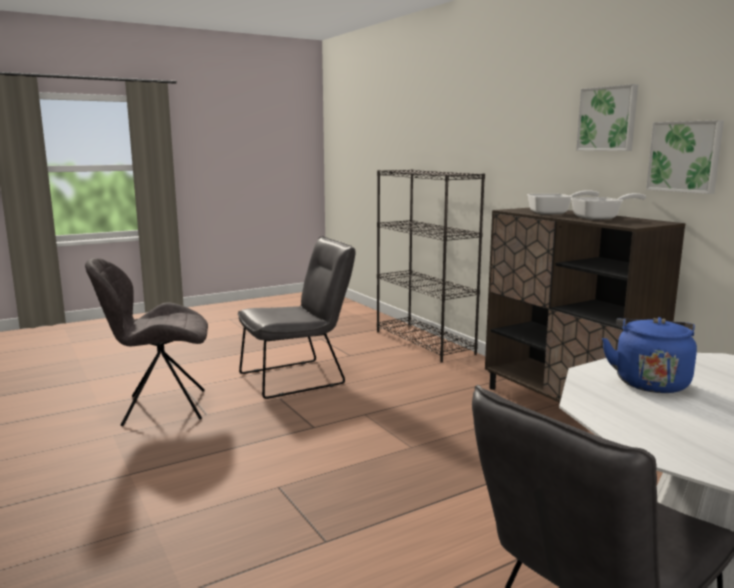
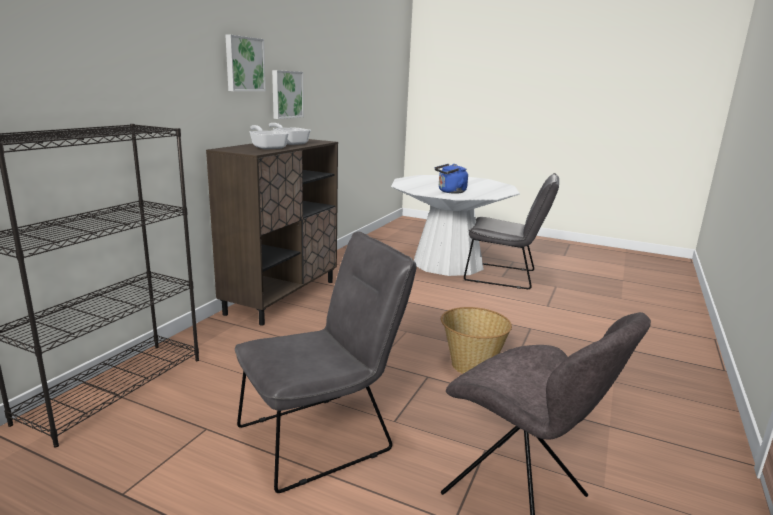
camera: 125 degrees left, 5 degrees up
grey chair [238,236,356,399] -> grey chair turned 120 degrees clockwise [235,231,416,493]
none -> basket [441,307,512,374]

